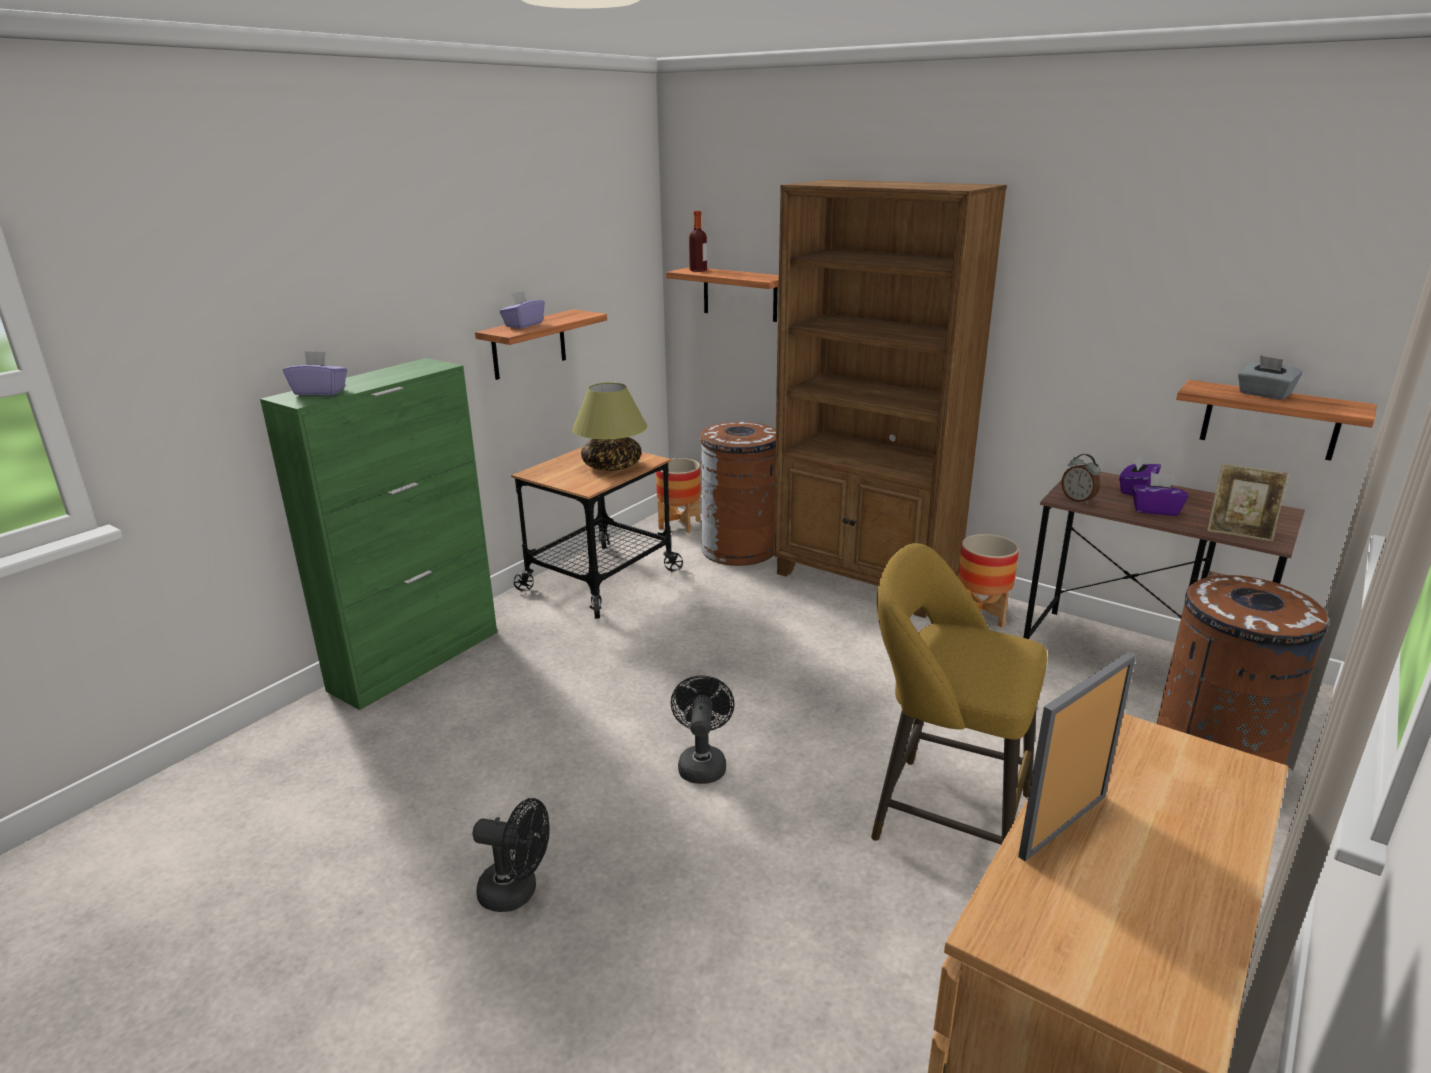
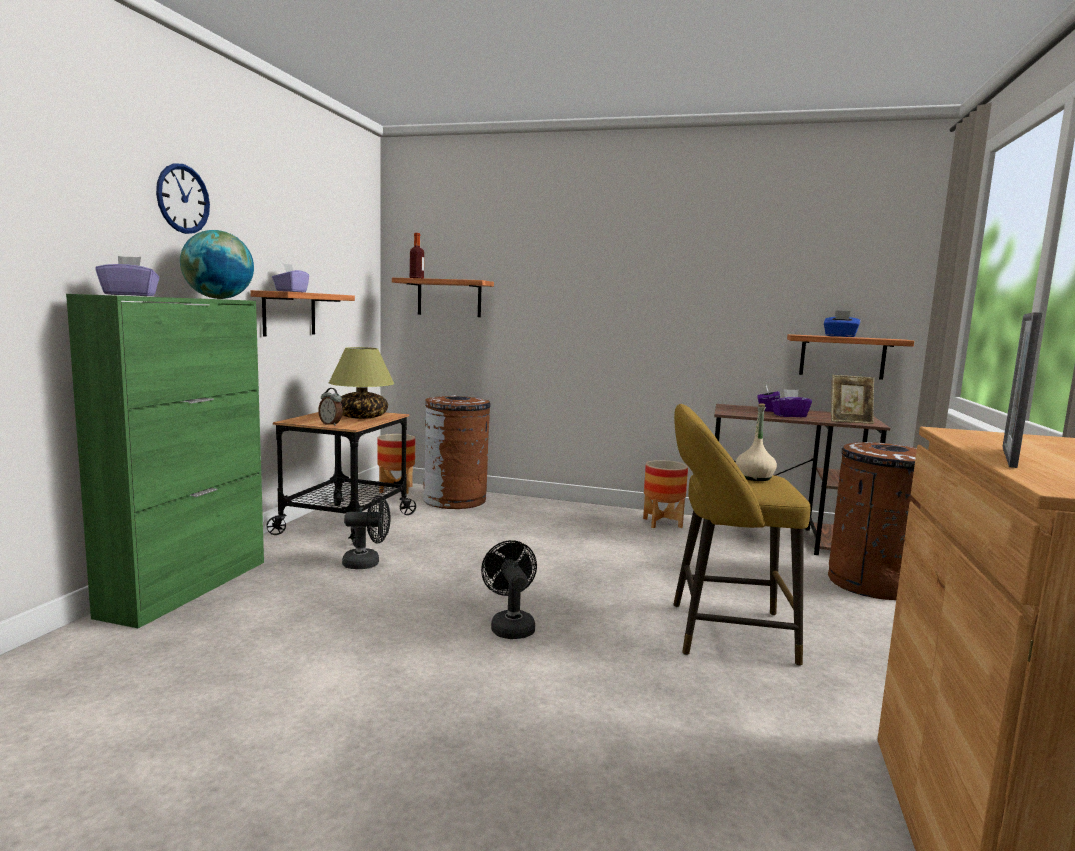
camera: 20 degrees left, 15 degrees down
black fan [473,798,550,912] -> black fan moved to [342,496,391,569]
brown bookcase [773,180,1007,618] -> none
alarm clock [1061,454,1101,505] -> alarm clock moved to [318,388,343,426]
grey tissue box [1238,355,1303,400] -> blue tissue box [824,310,861,337]
none -> wall clock [156,163,210,234]
none -> globe [180,230,254,299]
none -> beige bottle [736,403,777,481]

